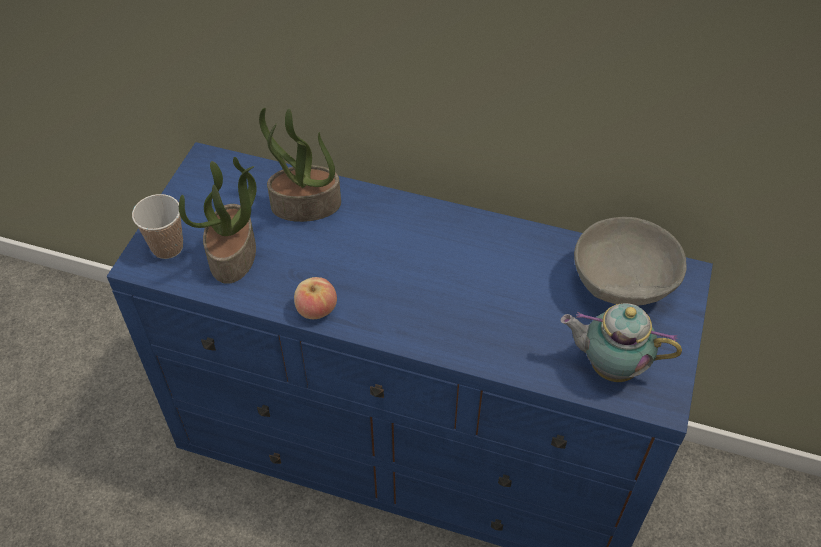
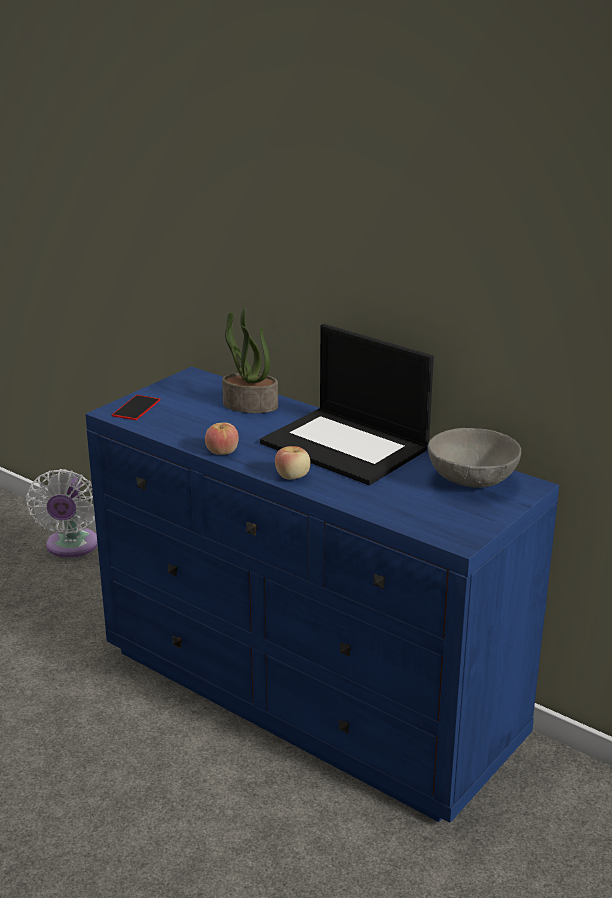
camera: 20 degrees right, 25 degrees down
cup [132,194,183,259] -> phone [112,395,160,420]
potted plant [179,157,257,284] -> none
teapot [561,303,682,382] -> none
none -> white fan [26,469,98,558]
none -> laptop [260,324,434,485]
none -> apple [275,446,310,480]

